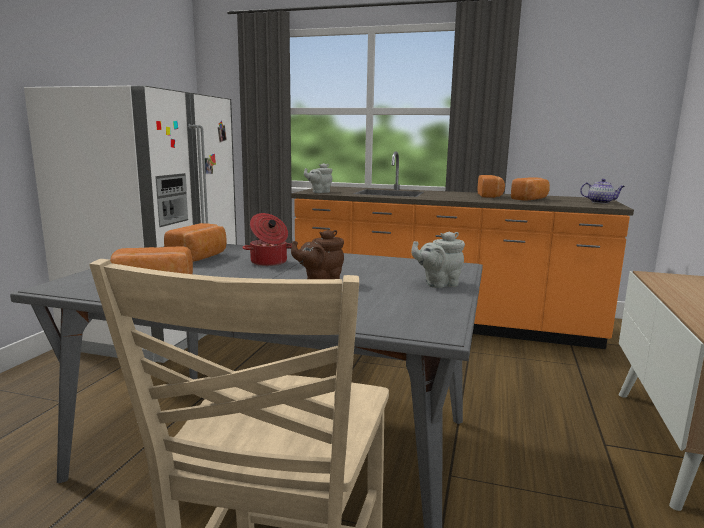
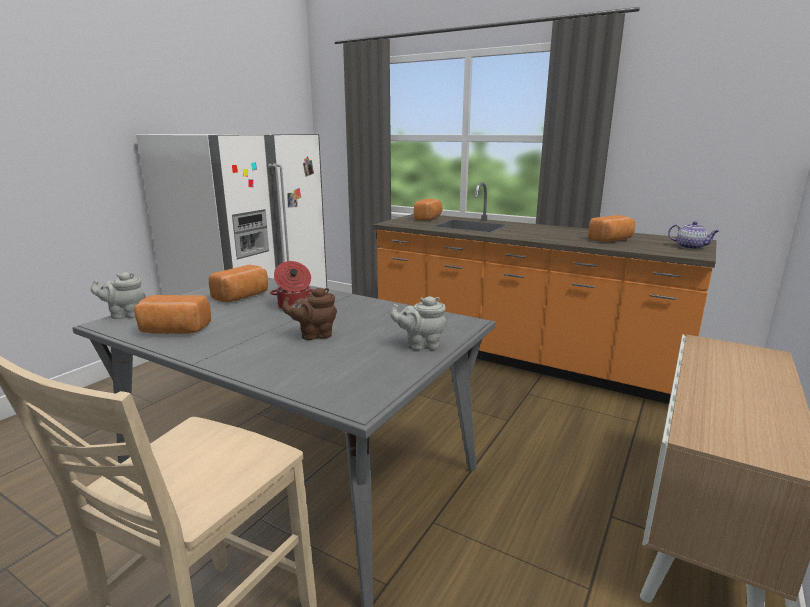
camera: 15 degrees right, 5 degrees up
grey teapot [304,163,332,193] -> grey teapot moved to [91,272,146,319]
bread [477,175,505,198] -> bread moved to [414,199,442,221]

